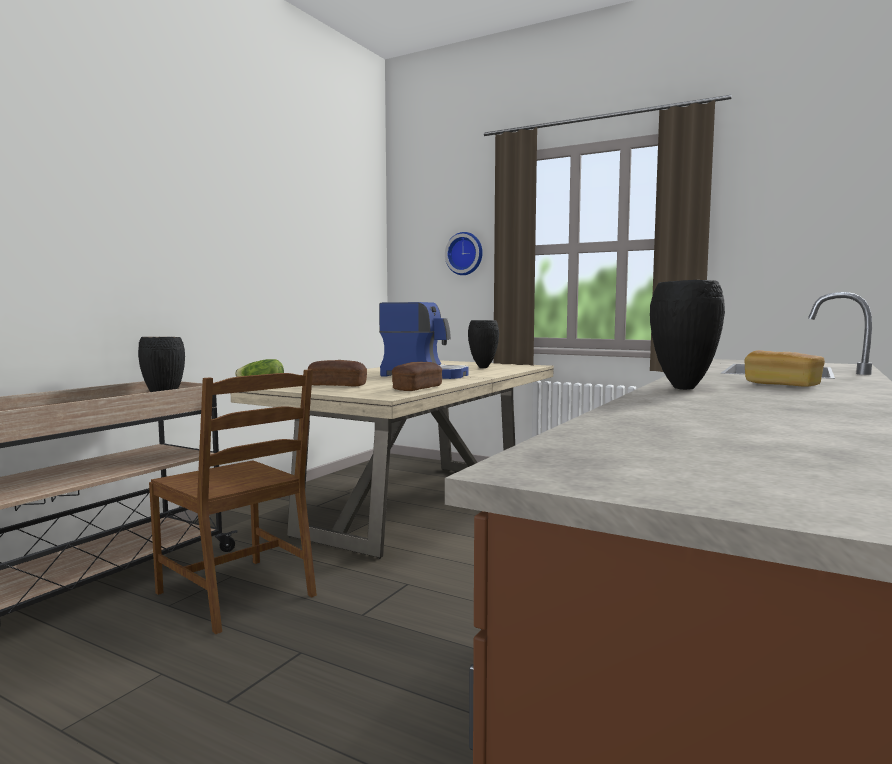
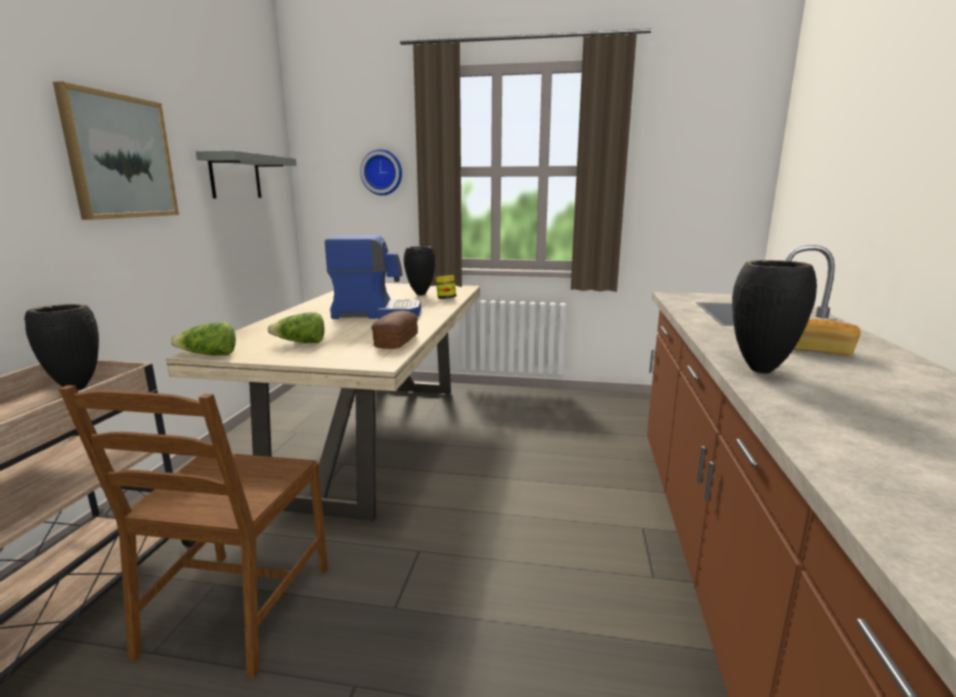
camera: 20 degrees left, 10 degrees up
brown chair [149,370,317,634] -> brown chair turned 75 degrees clockwise [59,385,328,679]
bread [308,360,367,387] -> lettuce [267,312,324,343]
none -> picture [53,81,179,220]
none -> grey shelf [196,151,297,198]
none -> jar [435,275,456,299]

